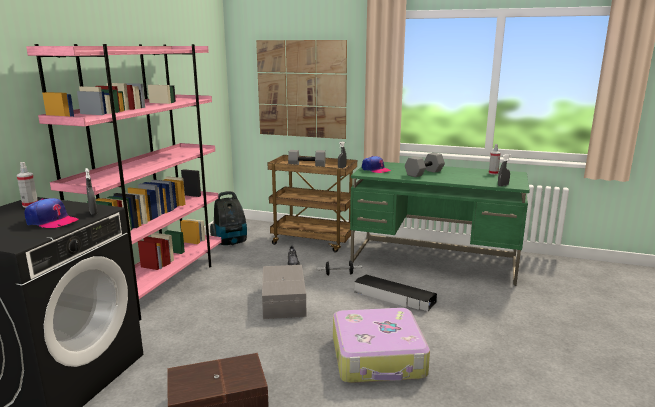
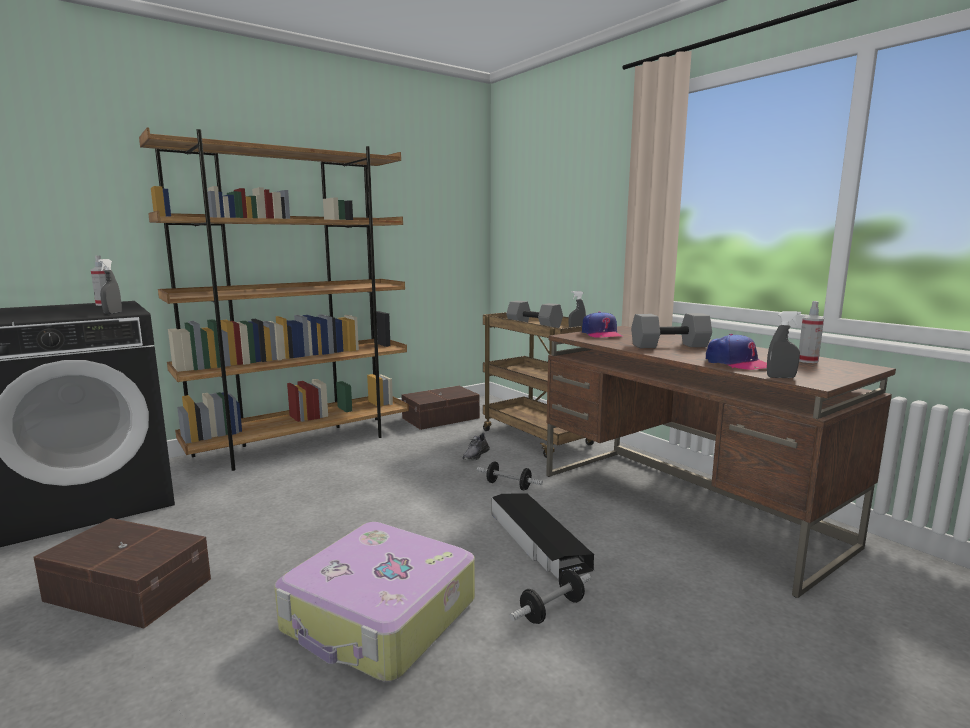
camera: 35 degrees right, 5 degrees down
cap [25,198,79,228] -> cap moved to [706,334,767,370]
pink bookcase [26,44,222,320] -> brown bookcase [139,127,409,471]
vacuum cleaner [210,191,247,246] -> brown storage box [402,386,480,430]
picture [256,40,347,139] -> none
grey storage box [262,265,306,319] -> none
green desk [350,162,530,286] -> brown desk [546,326,896,598]
none -> dumbbell [510,570,591,624]

